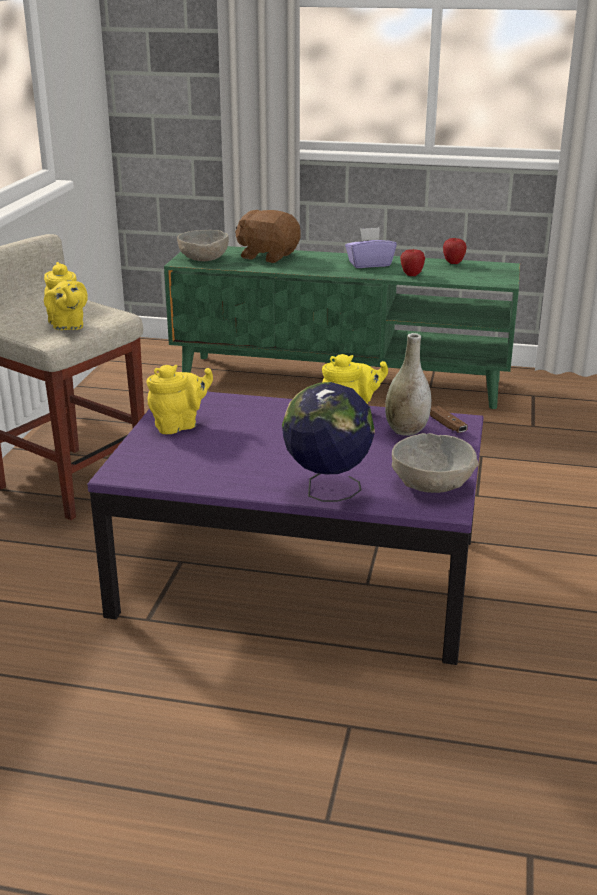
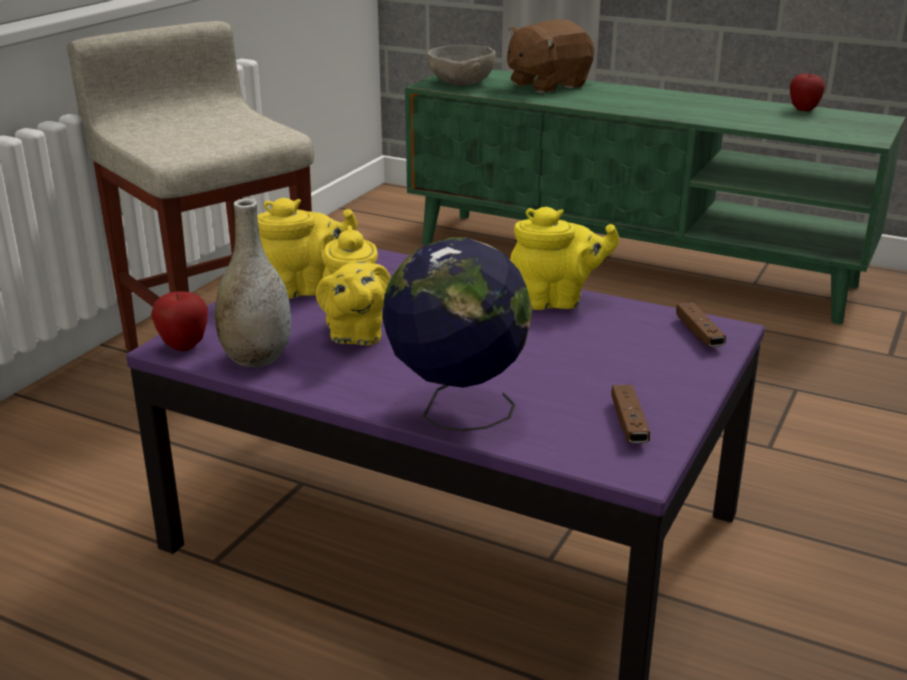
camera: 15 degrees right, 0 degrees up
yellow teapot [44,262,88,330] -> yellow teapot moved to [316,225,391,345]
brown plush toy [235,210,301,263] -> brown plush toy turned 75 degrees counterclockwise [507,20,594,93]
purple tissue box [345,227,397,268] -> none
grey vase [385,333,431,436] -> grey vase moved to [215,198,291,367]
grey bowl [392,433,479,493] -> brown game controller [612,385,650,443]
apple [400,249,425,276] -> apple moved to [151,291,208,351]

